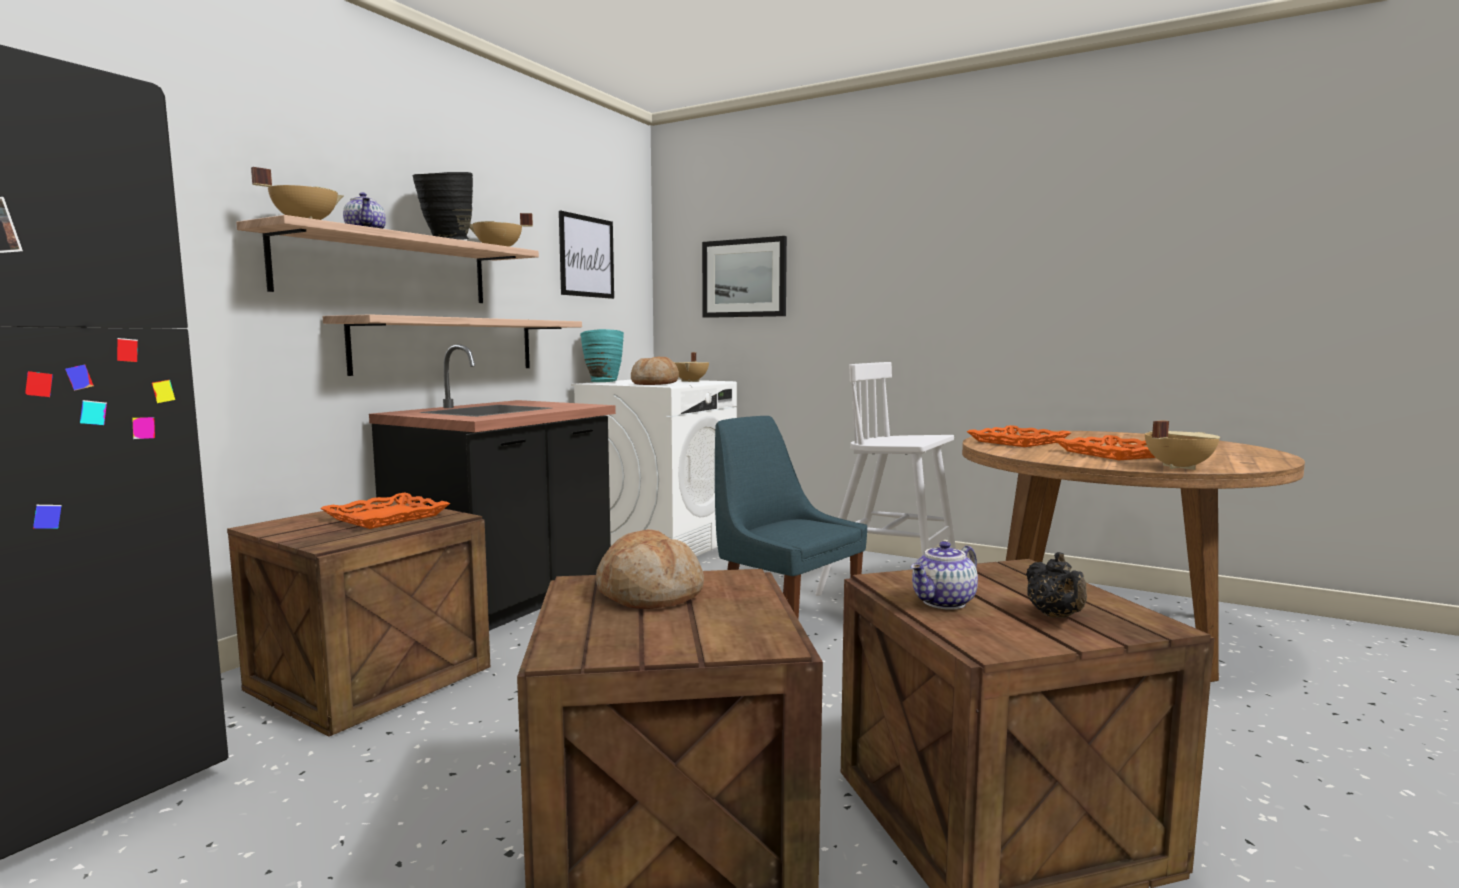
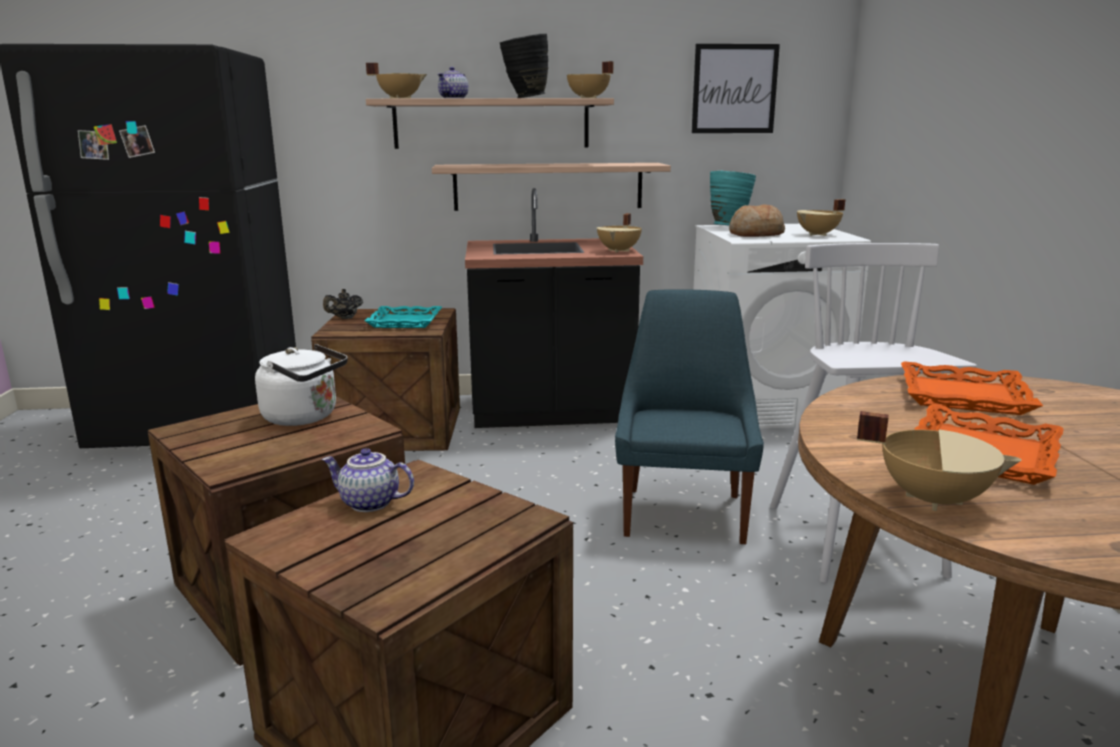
camera: 55 degrees right, 10 degrees up
orange tray [320,493,450,529] -> turquoise tray [365,306,442,328]
bread [596,529,704,609] -> white kettle [255,344,348,426]
picture [702,236,787,318] -> none
black teapot [1026,552,1087,618] -> black teapot moved to [323,289,363,319]
none -> beige cooking pot [597,213,642,253]

